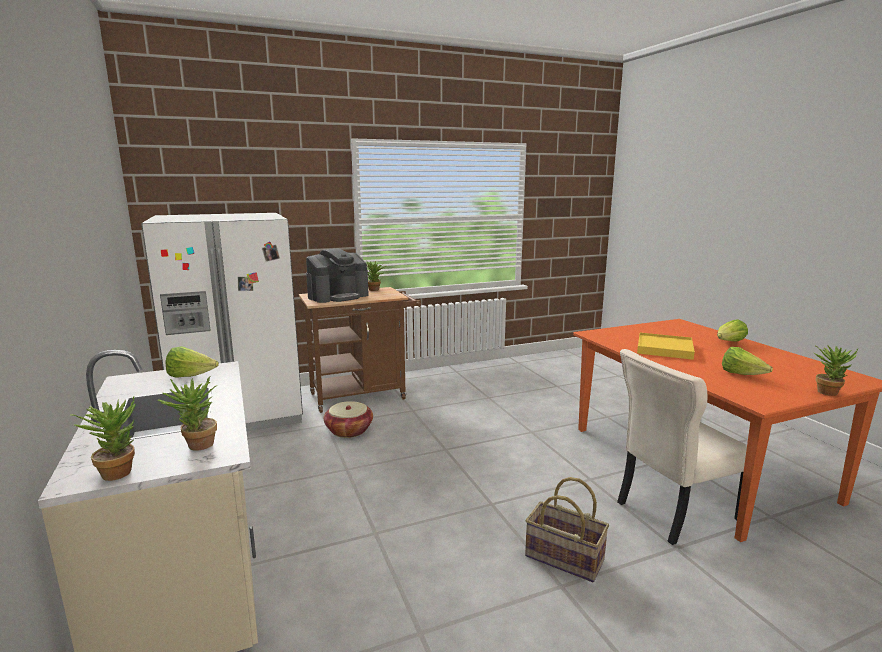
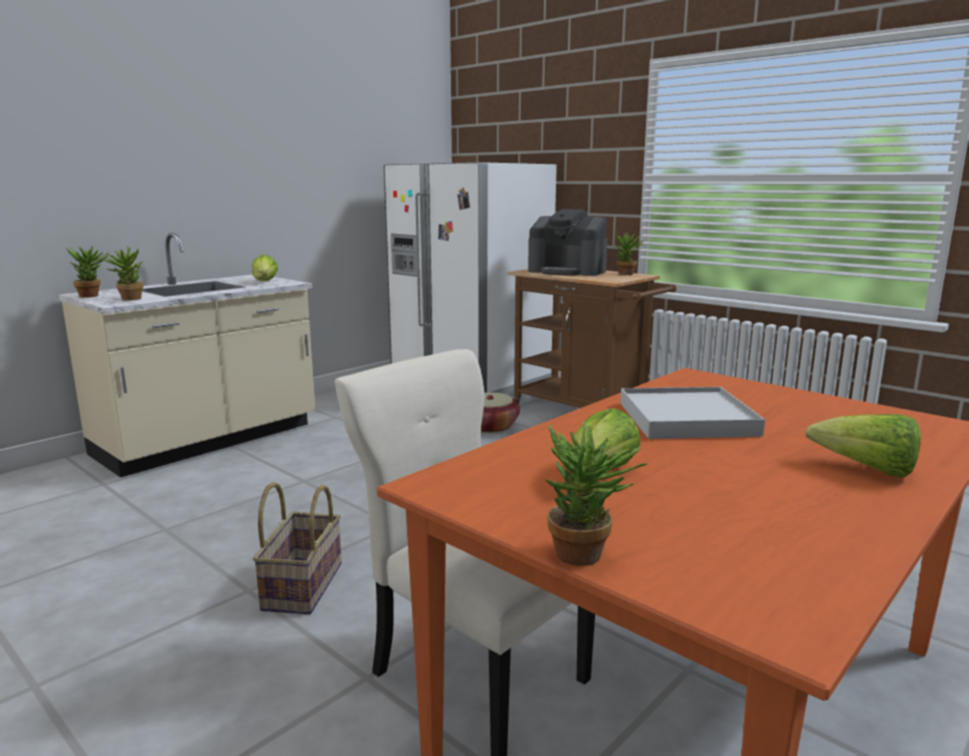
camera: 65 degrees right, 0 degrees up
yellow tray [637,333,695,360] -> white tray [620,387,765,439]

